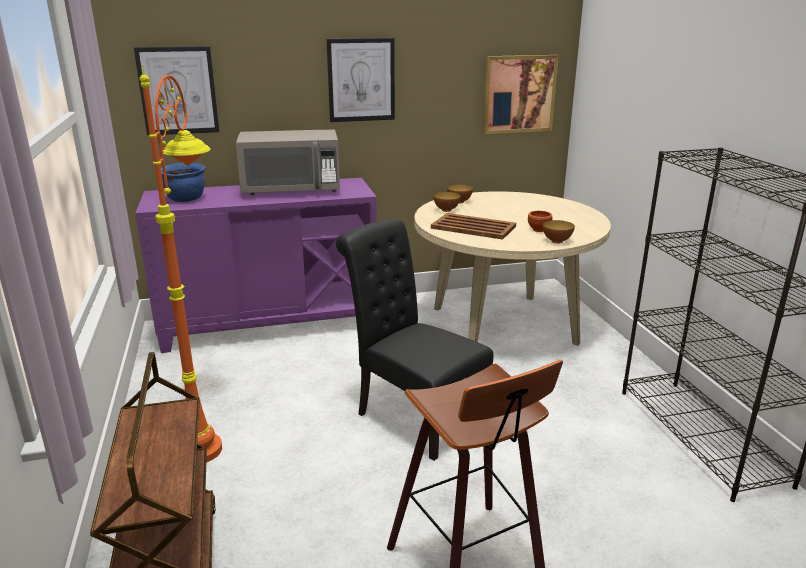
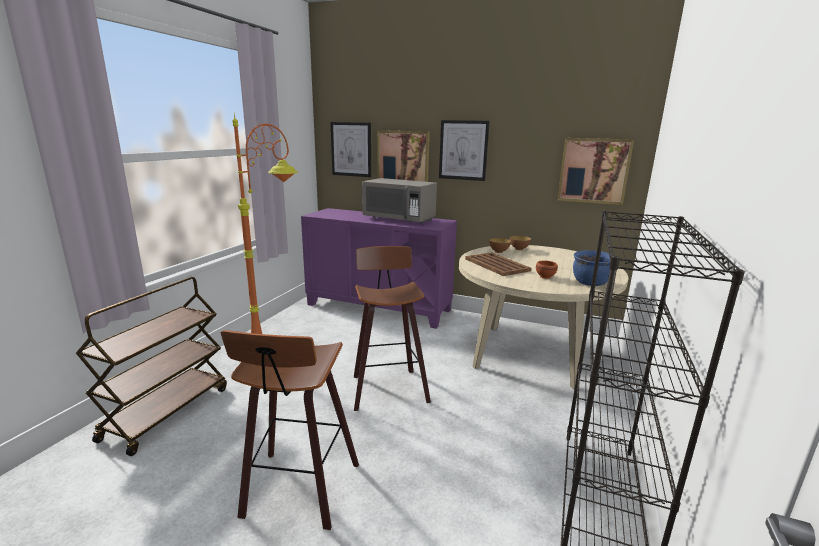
camera: 35 degrees right, 5 degrees down
blue cooking pot [161,163,205,202] -> blue cooking pot moved to [573,250,610,286]
black chair [336,218,493,461] -> stool [354,246,431,411]
bowl [543,220,575,244] -> none
none -> picture [377,130,430,182]

